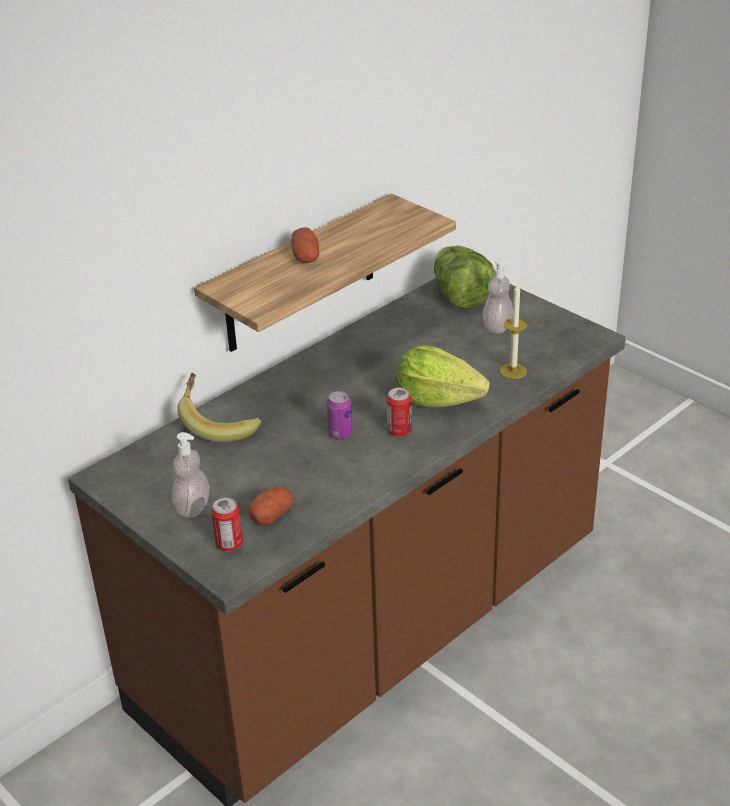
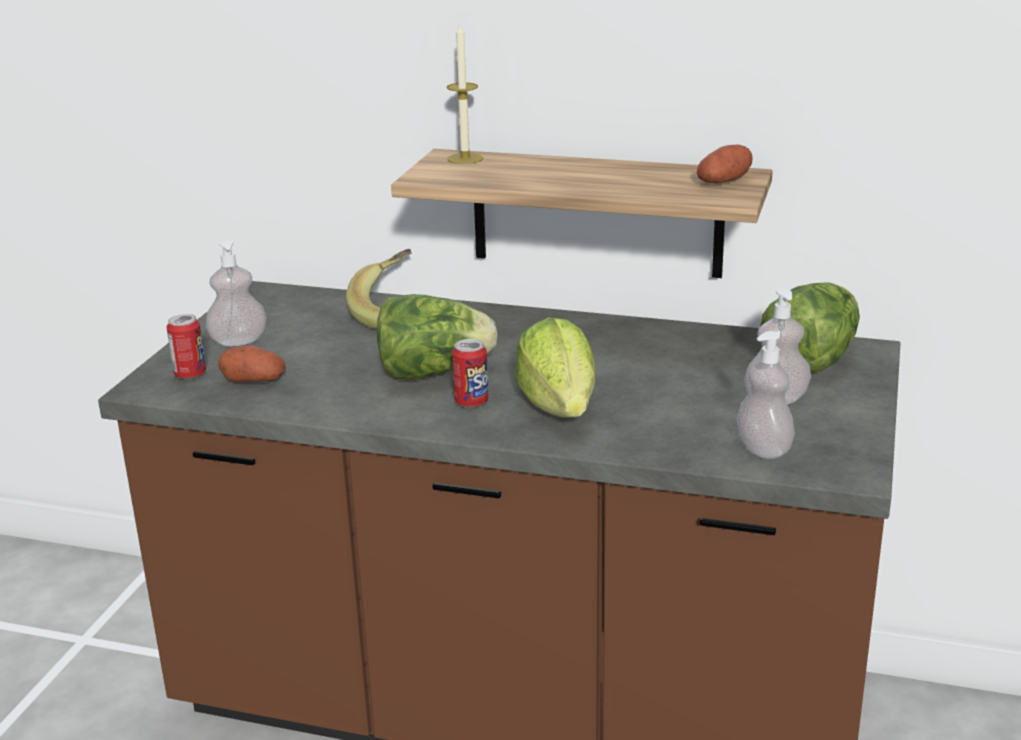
camera: 60 degrees right, 10 degrees down
potato [291,228,319,263] -> potato moved to [697,144,753,183]
can [327,391,352,439] -> lettuce [377,294,498,380]
candle [500,283,528,379] -> candle moved to [447,24,483,164]
none -> soap dispenser [737,331,795,459]

